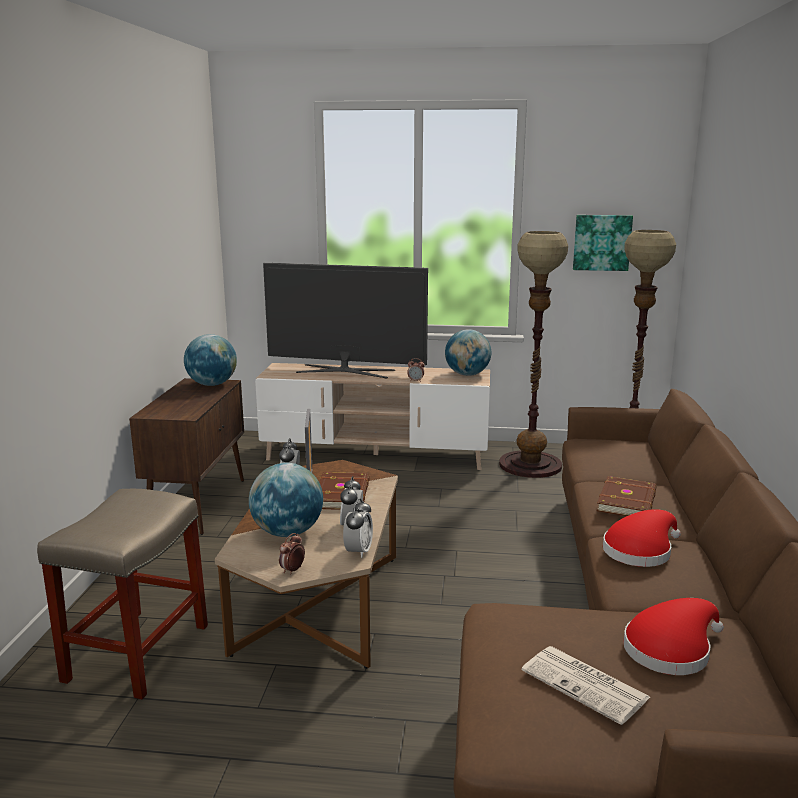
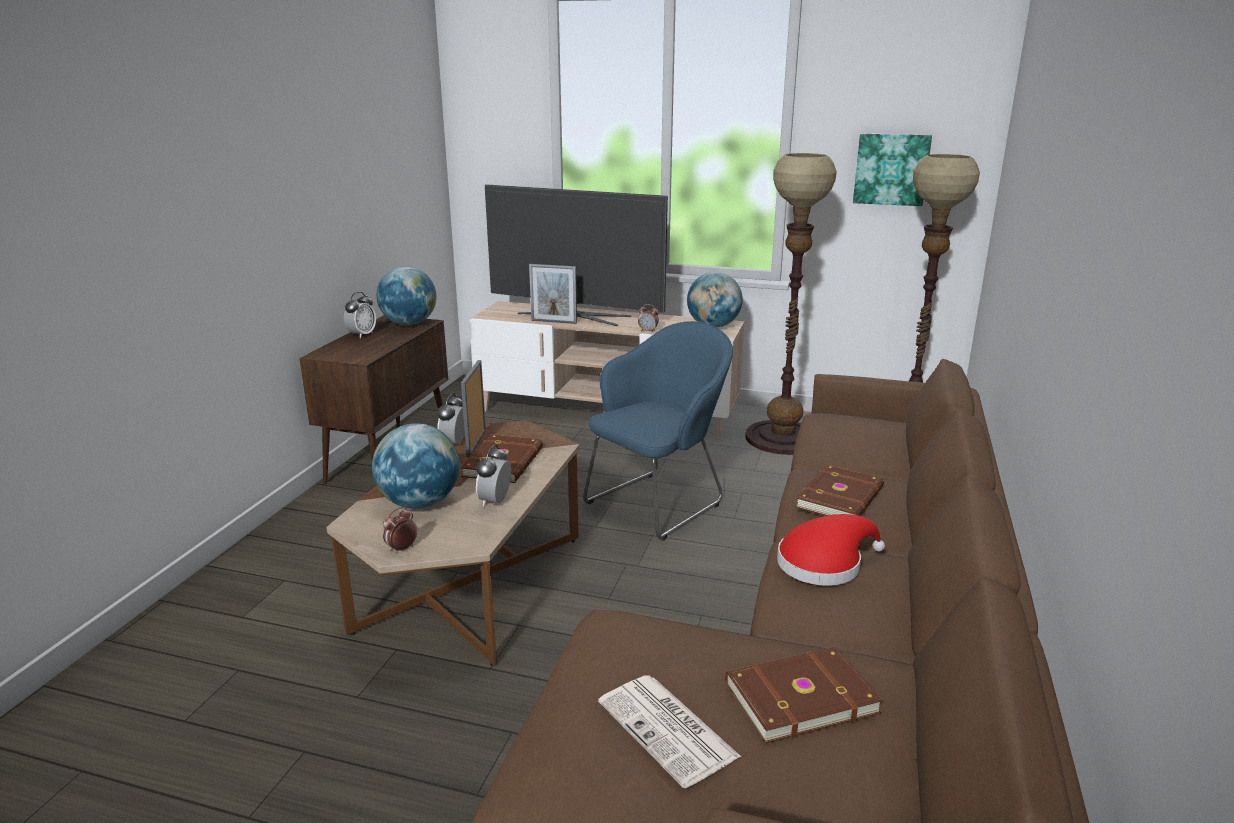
camera: 10 degrees right, 5 degrees up
beige stool [37,489,208,699] -> none
alarm clock [343,499,373,558] -> alarm clock moved to [344,292,376,338]
red hat [623,598,724,675] -> brown book [725,647,883,744]
none -> picture frame [529,264,577,324]
none -> blue armchair [583,321,733,541]

